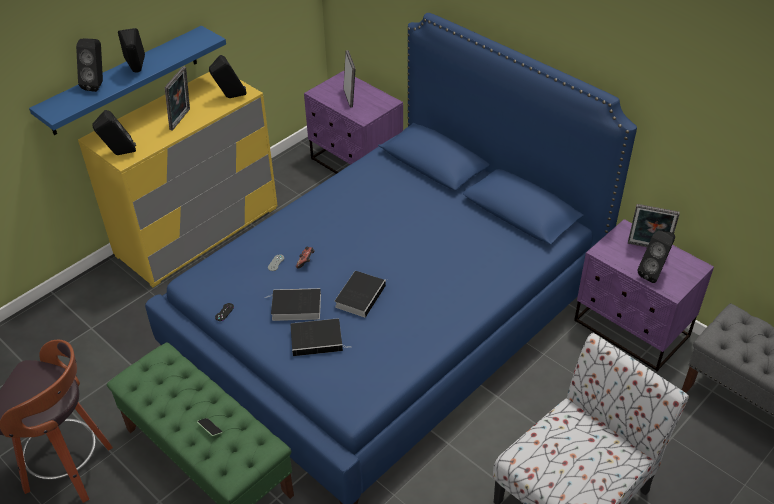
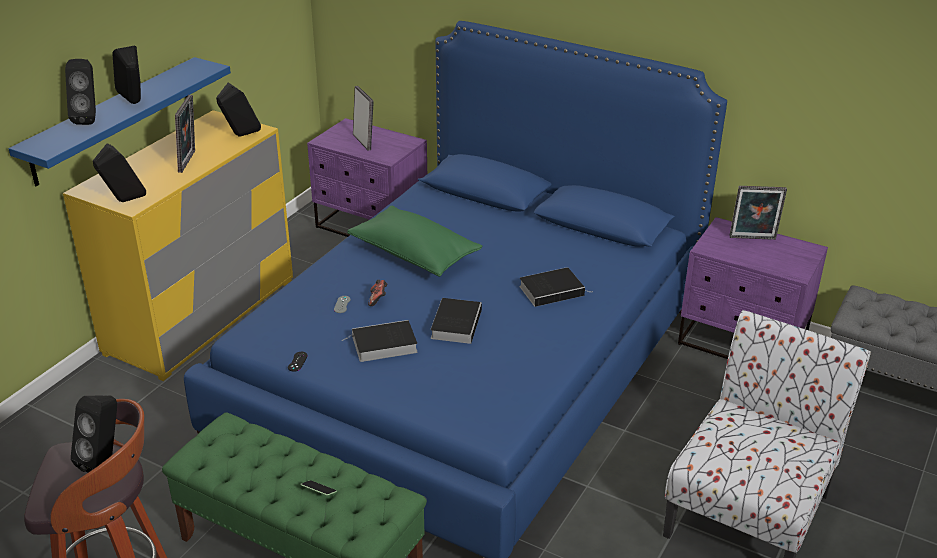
camera: 15 degrees left, 10 degrees down
book [290,318,348,356] -> book moved to [519,267,587,307]
black speaker [637,231,675,283] -> black speaker moved to [71,395,117,473]
none -> green pillow [347,206,482,277]

